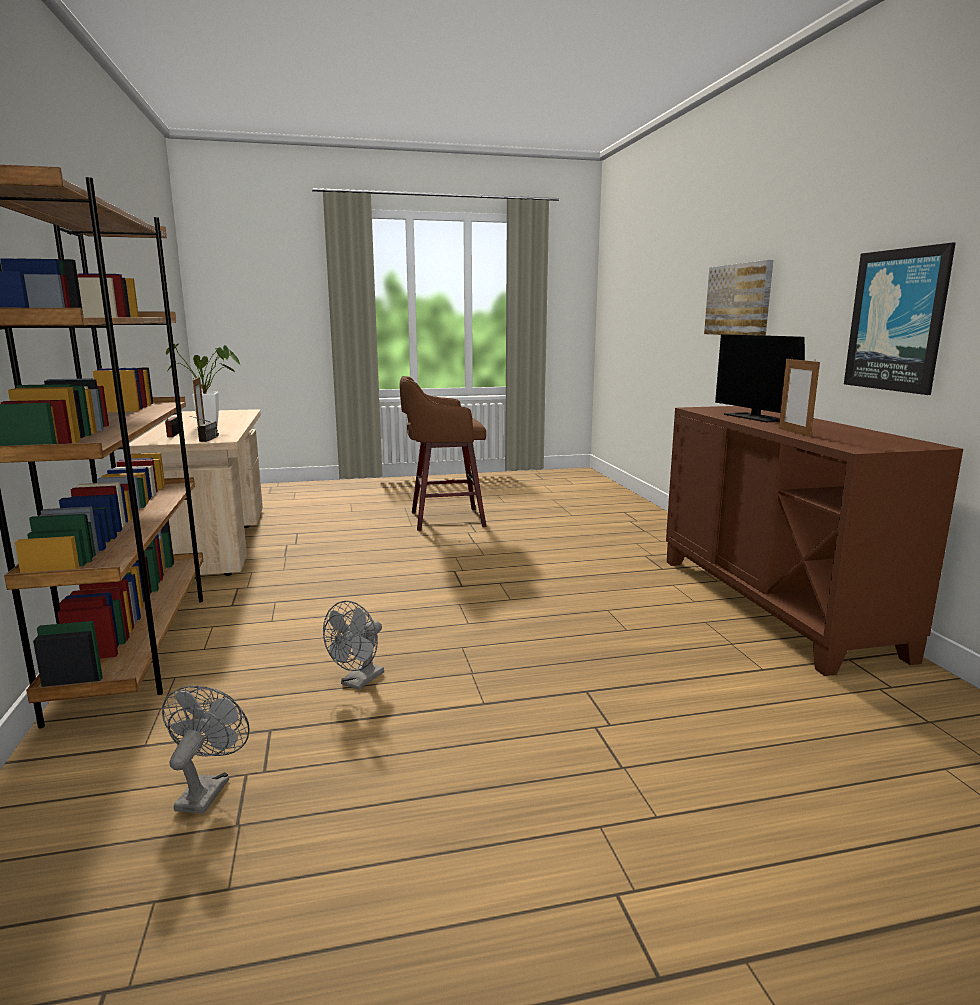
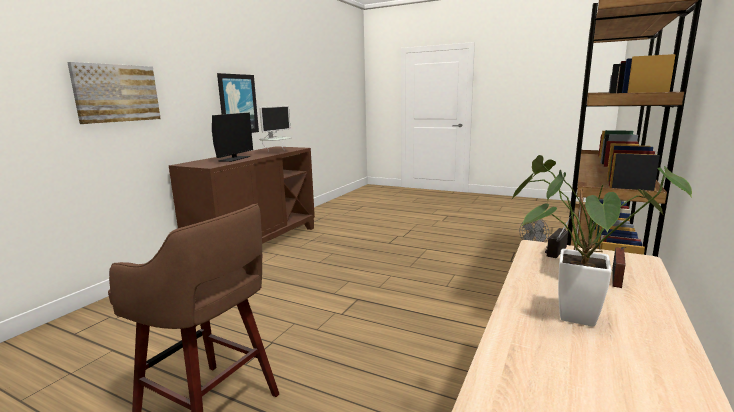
camera: 140 degrees left, 0 degrees up
grey fan [323,601,384,690] -> none
picture frame [779,357,820,437] -> monitor [259,106,290,152]

